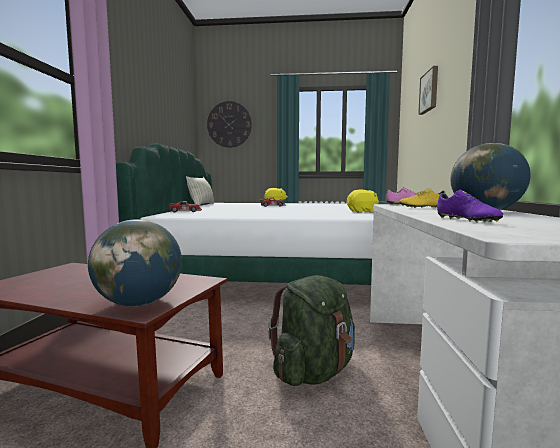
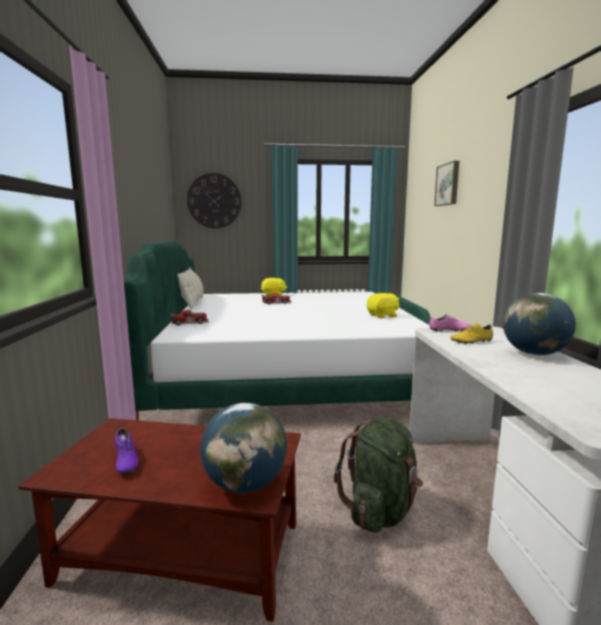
camera: 10 degrees left, 5 degrees up
purple shoe [437,190,503,222] -> purple shoe moved to [115,428,139,475]

